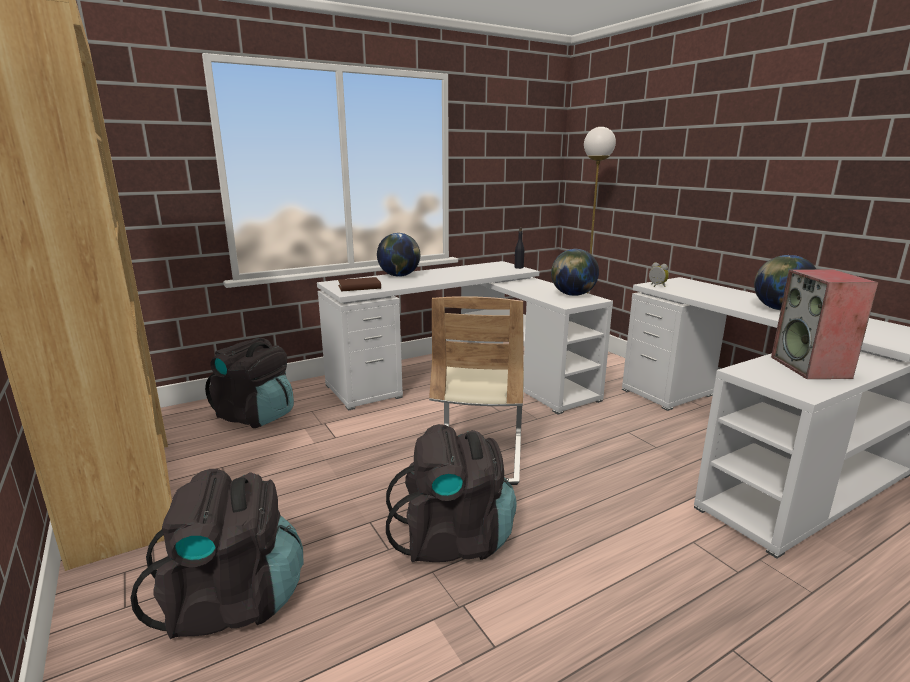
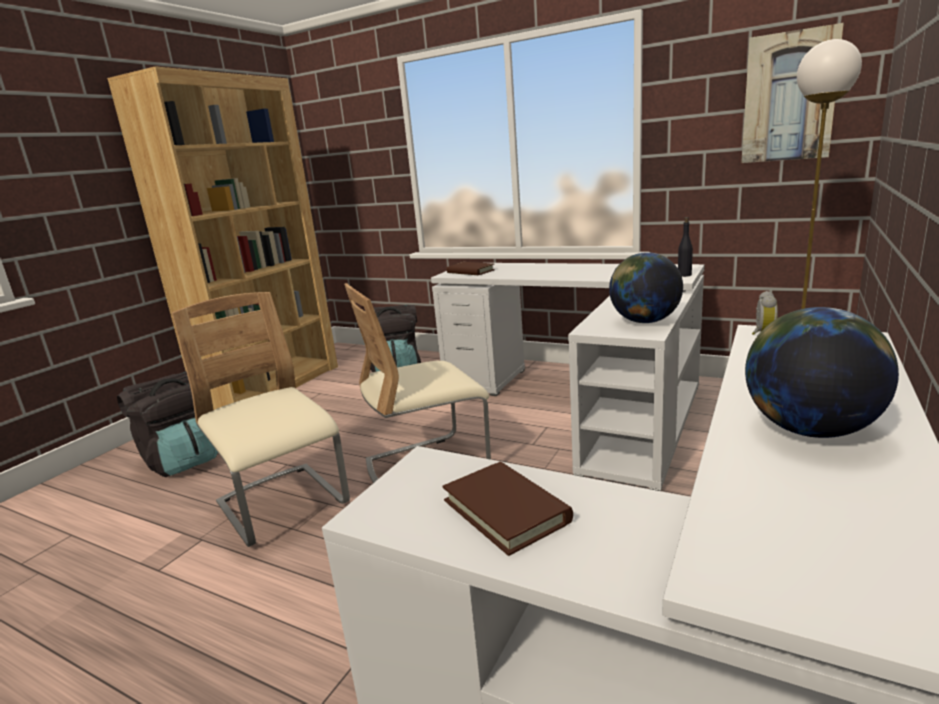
camera: 60 degrees right, 0 degrees up
globe [377,233,420,277] -> none
black backpack [386,424,517,562] -> beige chair [172,292,350,547]
speaker [771,269,878,379] -> brown book [442,462,573,556]
none -> picture [741,23,844,163]

